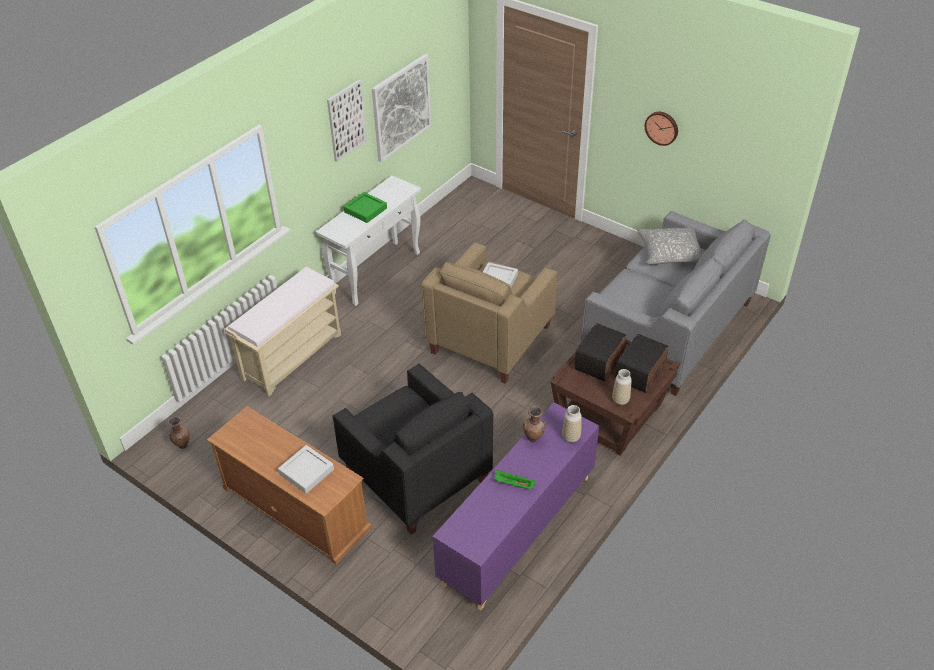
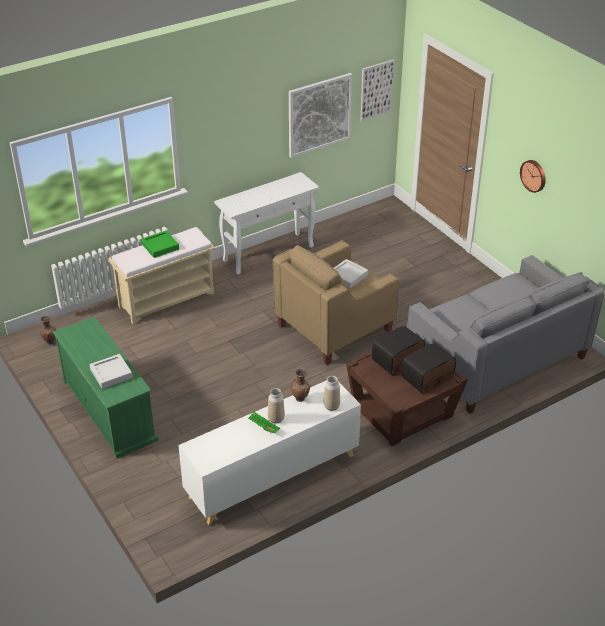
camera: 20 degrees right, 5 degrees down
brown tv stand [207,406,372,564] -> green tv stand [53,316,159,458]
picture [327,80,367,162] -> picture moved to [360,60,395,121]
black armchair [333,364,493,535] -> none
green tray [344,192,387,223] -> green tray moved to [141,231,179,258]
purple cabinet [433,403,599,610] -> white cabinet [178,380,361,525]
vase [612,369,632,405] -> vase moved to [268,388,285,423]
grey pillow [637,227,703,264] -> none

